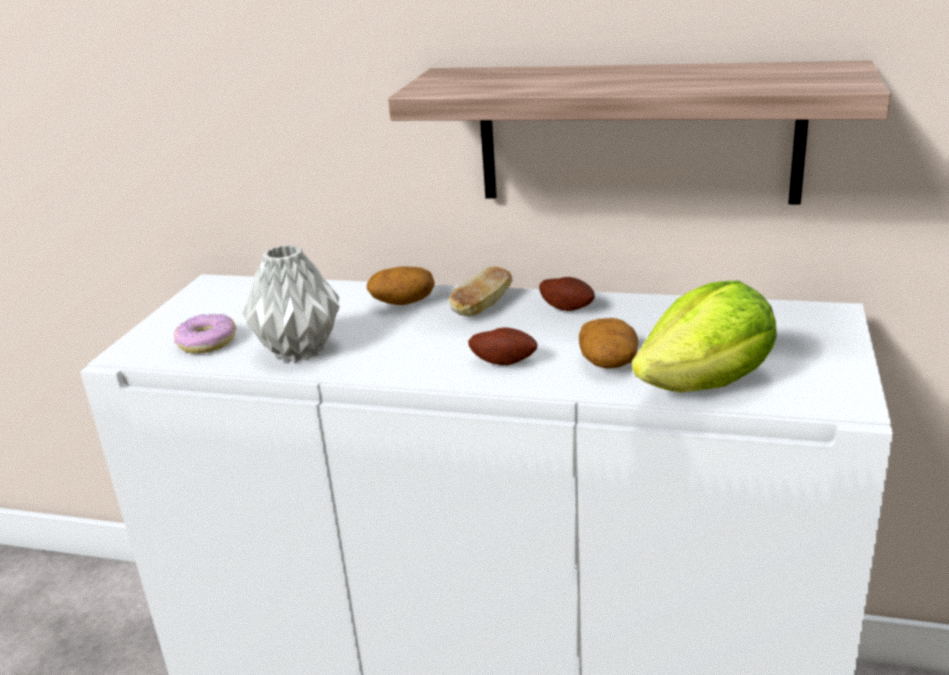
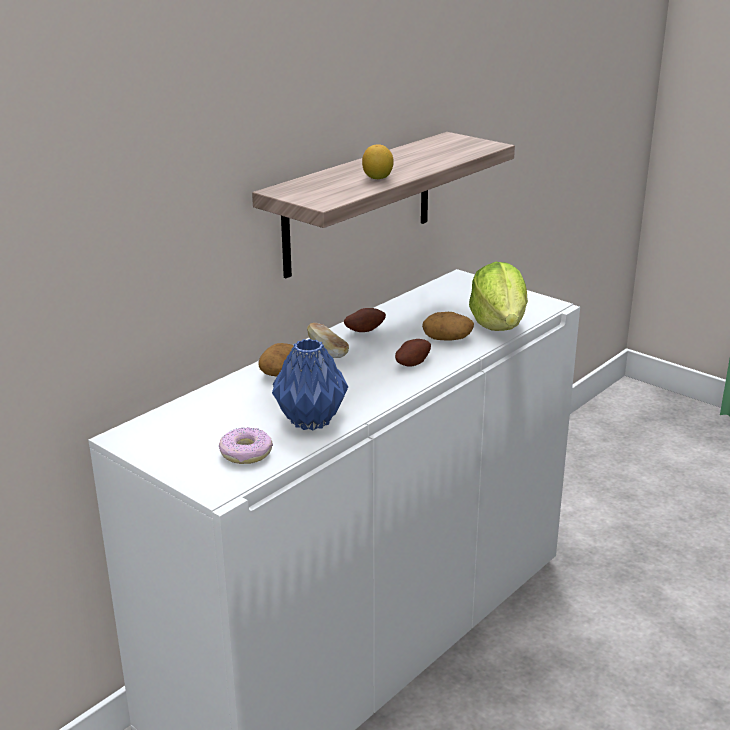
camera: 65 degrees left, 0 degrees up
grey vase [242,245,340,362] -> blue vase [272,339,348,430]
none -> lemon [362,144,394,179]

